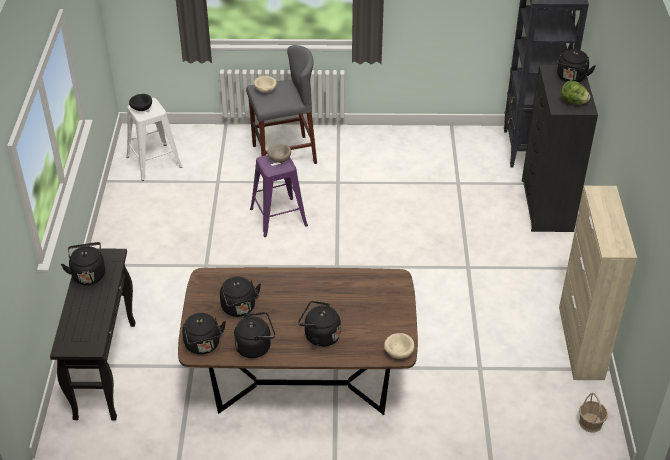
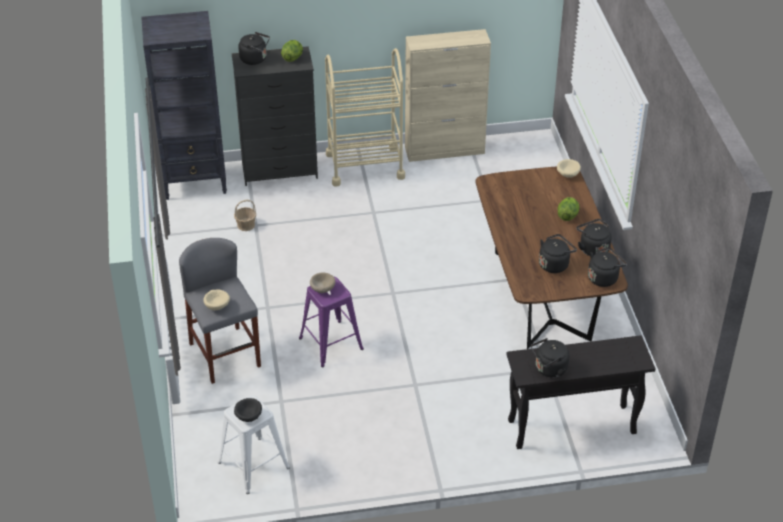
camera: 100 degrees left, 0 degrees up
black kettle [298,301,341,347] -> lettuce [558,197,580,221]
basket [579,393,608,433] -> basket moved to [234,200,256,231]
none -> beige cart [325,48,405,187]

